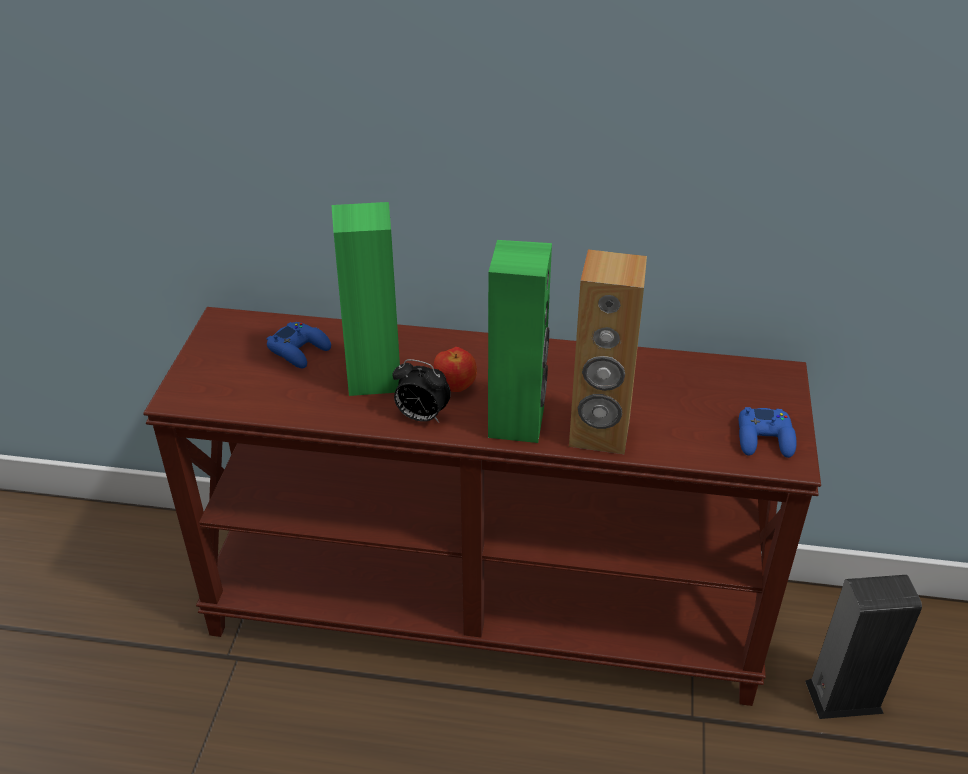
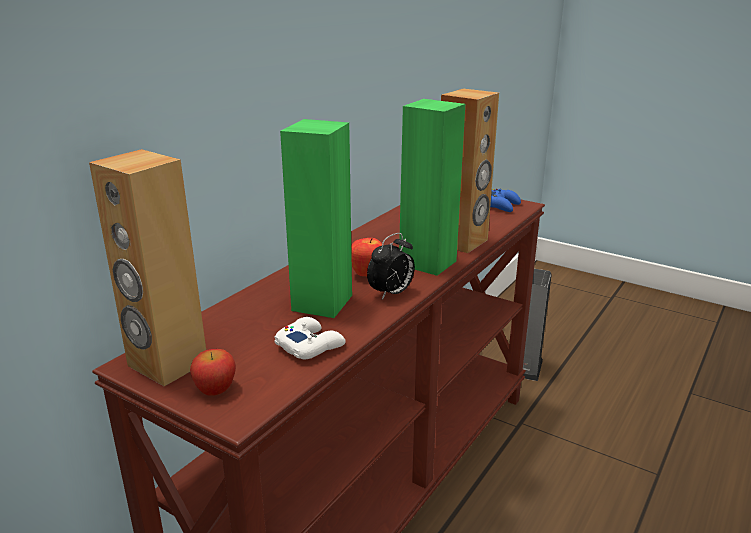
camera: 65 degrees left, 15 degrees down
blue game controller [267,322,331,368] -> none
none -> brown speaker [89,149,206,386]
none -> apple [190,349,236,396]
none -> white game controller [274,317,346,360]

